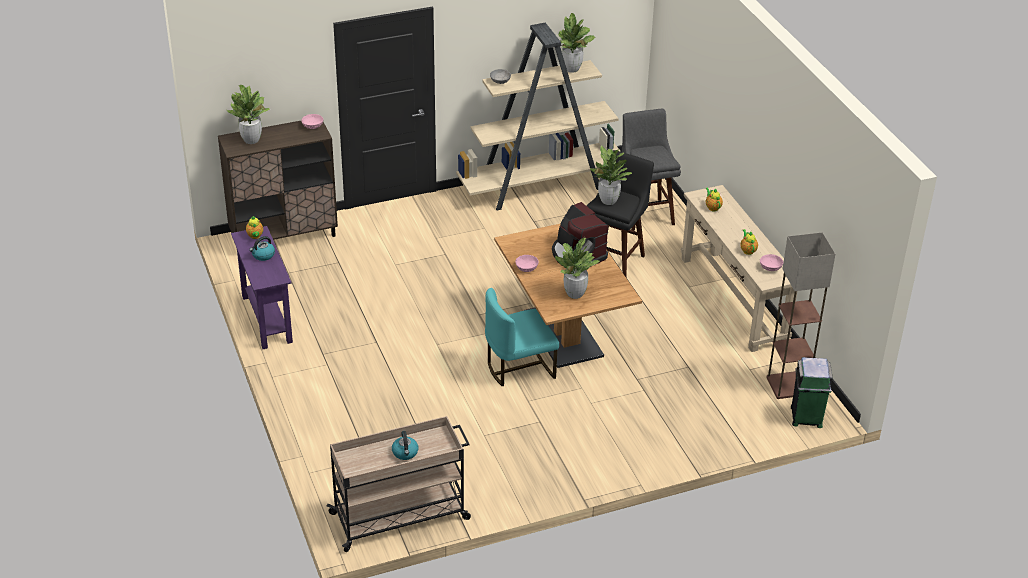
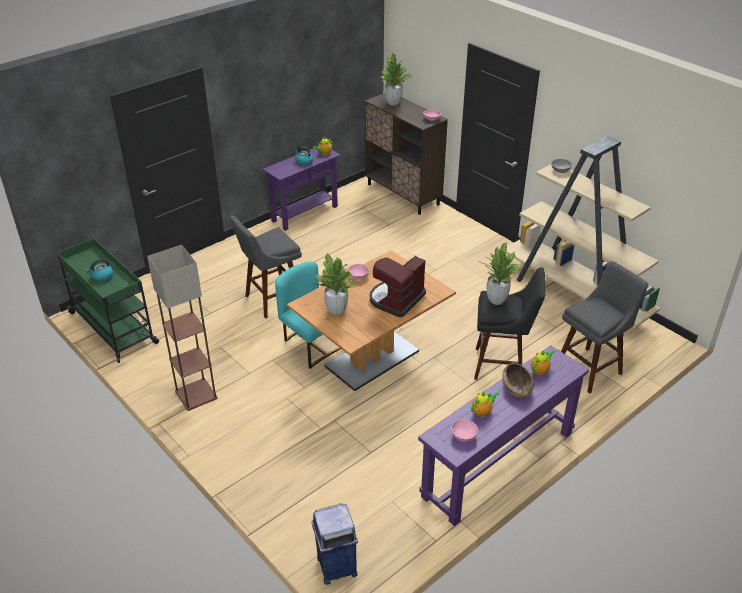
camera: 70 degrees right, 0 degrees up
beige cart [327,416,471,552] -> green cart [57,238,159,363]
potted plant [558,13,595,73] -> none
beige console table [681,185,797,352] -> purple console table [418,345,589,526]
floor lamp [766,232,835,399] -> floor lamp moved to [147,245,218,411]
green trash can [791,357,833,428] -> blue trash can [311,503,358,585]
none -> grey stool [230,215,302,318]
none -> brown bowl [502,363,534,398]

